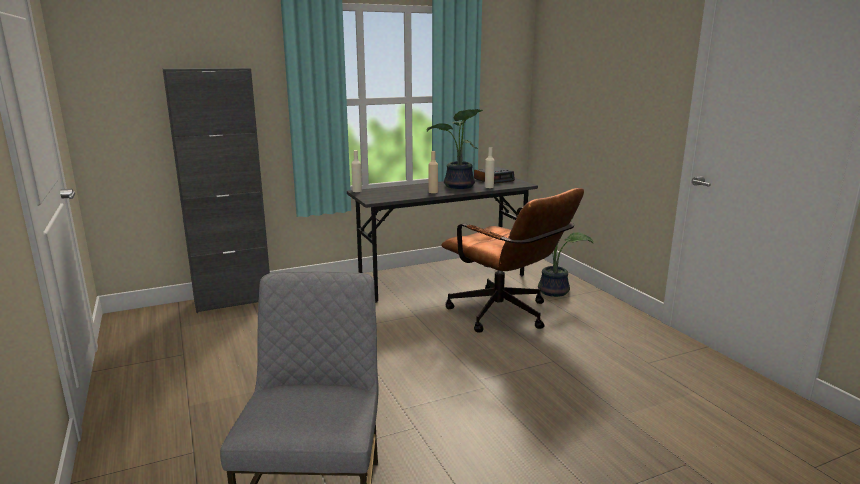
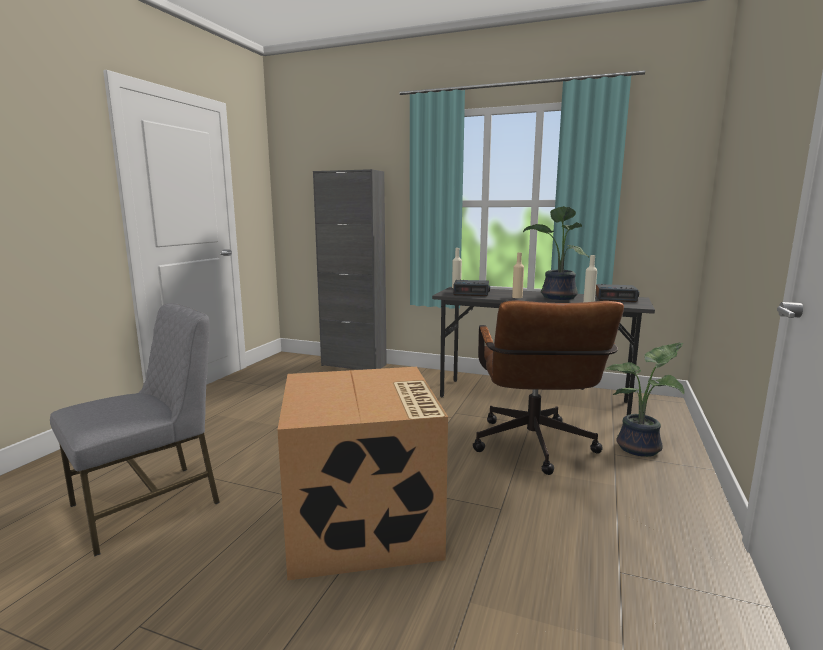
camera: 45 degrees right, 5 degrees down
none -> cardboard box [278,367,448,580]
none -> alarm clock [453,280,490,296]

